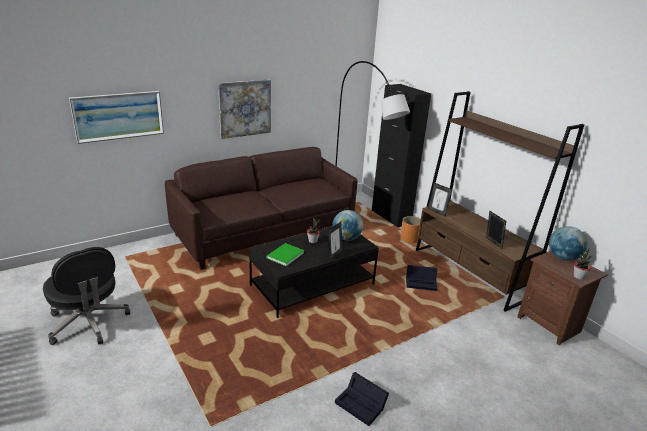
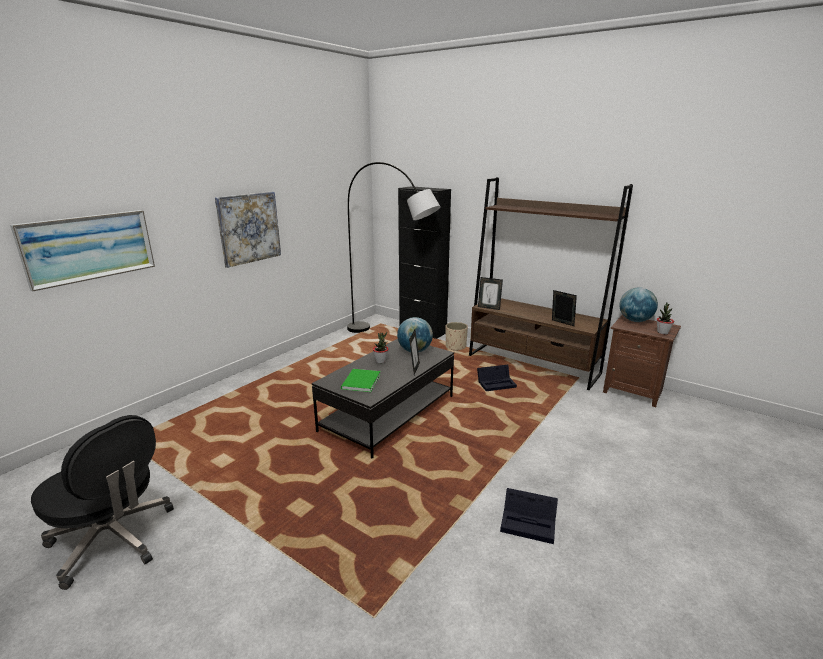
camera: 20 degrees left, 5 degrees down
brown sofa [165,147,358,270] -> none
orange planter [401,216,421,243] -> beige planter [446,322,468,351]

